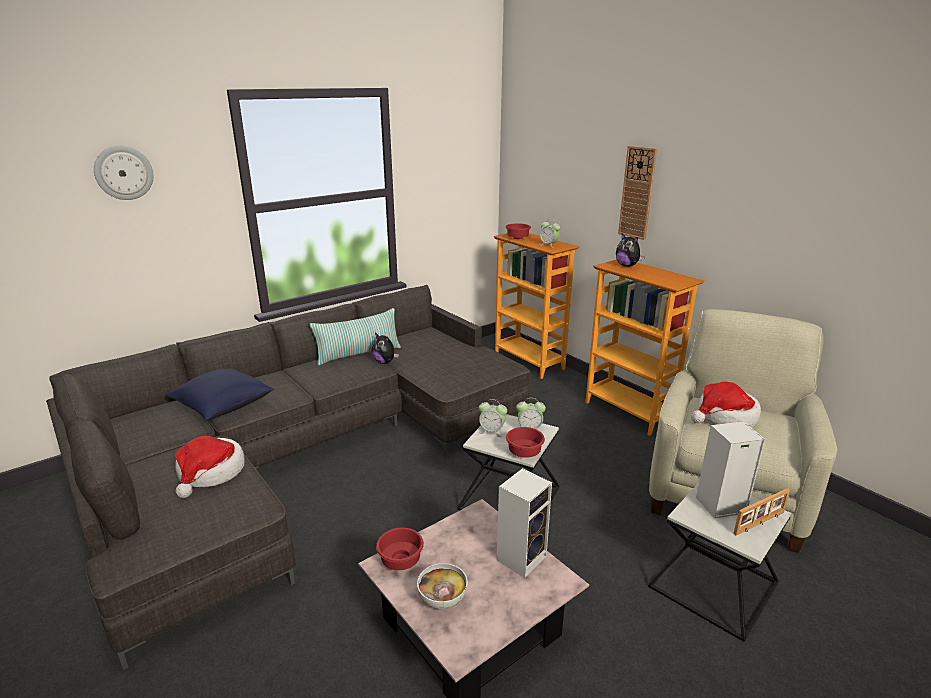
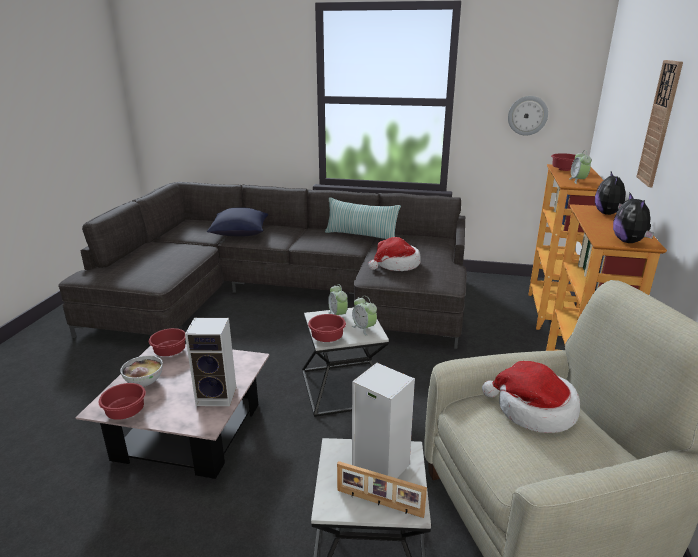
camera: 50 degrees right, 0 degrees up
wall clock [94,146,154,200] -> wall clock moved to [508,96,548,135]
hat [175,436,245,498] -> hat moved to [368,237,421,271]
plush toy [372,332,399,364] -> plush toy moved to [613,192,654,243]
none -> red bowl [99,383,146,420]

